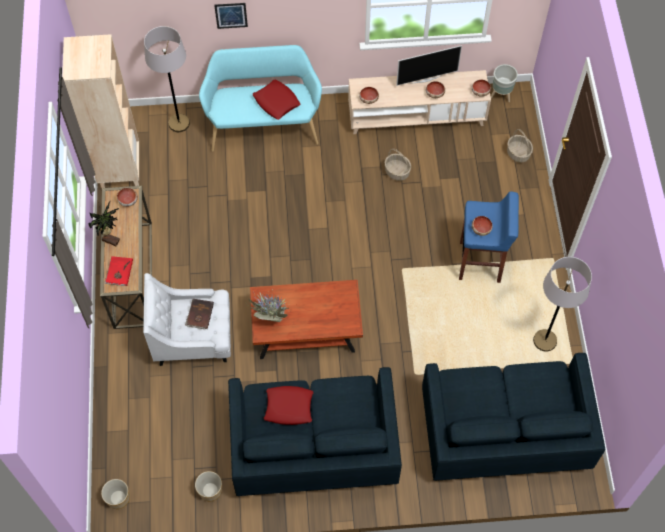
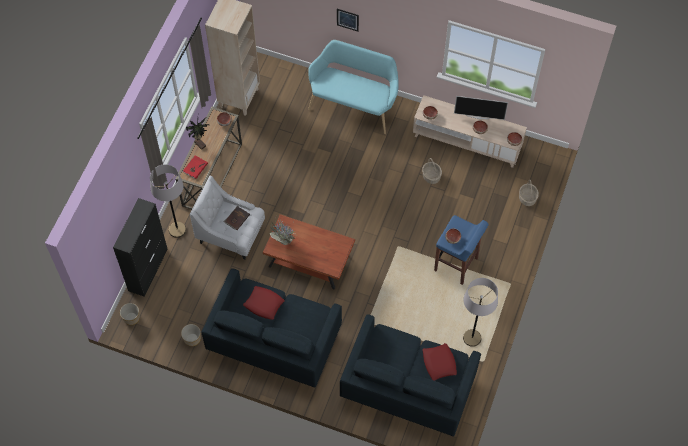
camera: 25 degrees right, 0 degrees up
grey floor lamp [144,26,190,132] -> grey floor lamp moved to [150,164,186,238]
red pillow [252,80,300,120] -> red pillow moved to [423,343,457,381]
grey planter [491,64,518,102] -> none
none -> black cabinet [113,198,168,297]

